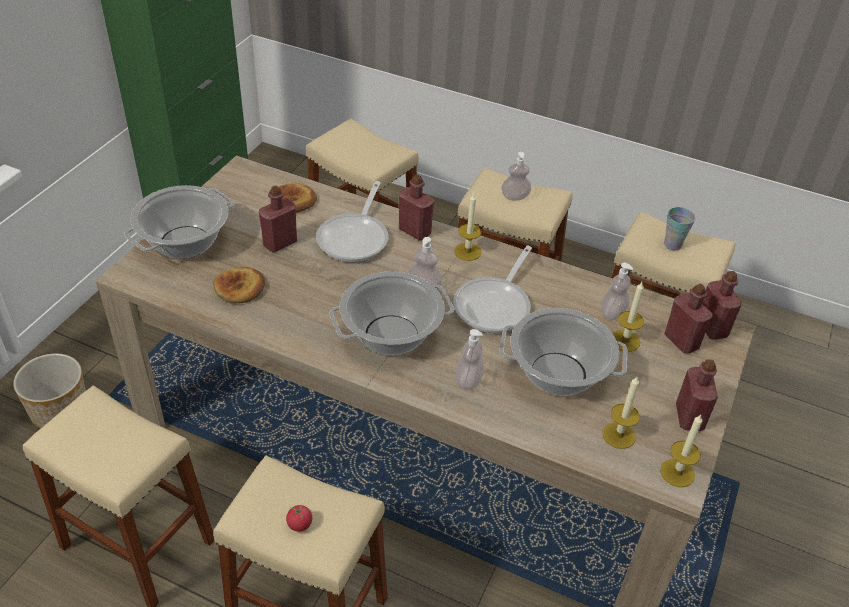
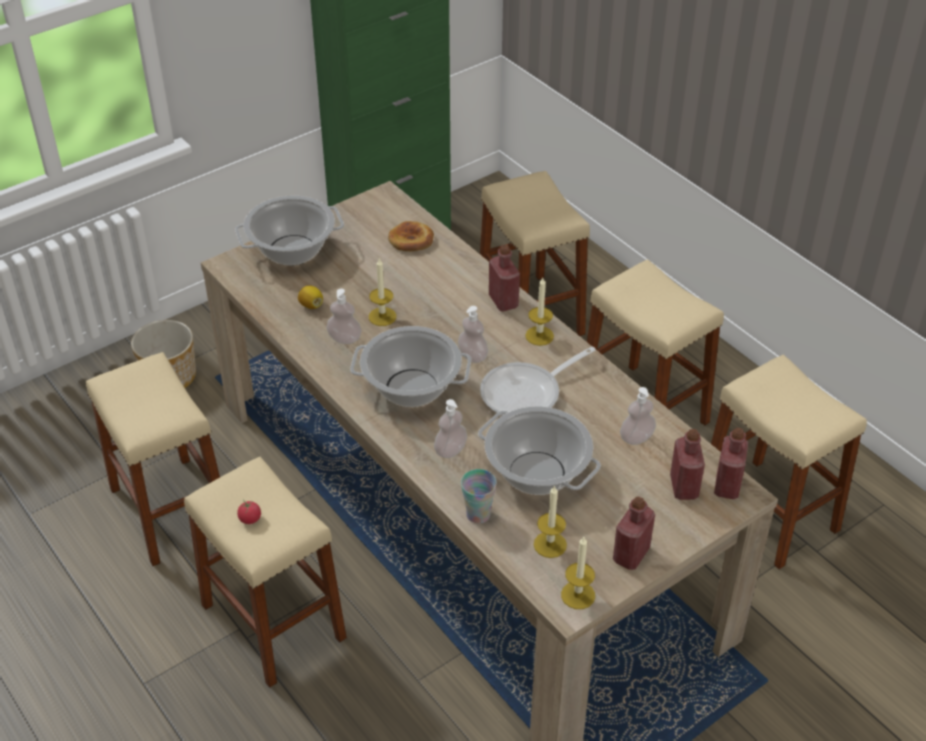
camera: 30 degrees right, 0 degrees up
bread [213,267,265,304] -> lemon [298,286,323,309]
red bottle [259,186,297,252] -> none
frying pan [316,181,388,262] -> none
soap dispenser [502,152,531,201] -> soap dispenser moved to [326,289,362,344]
candle [613,282,644,352] -> candle moved to [369,258,396,326]
cup [664,207,696,250] -> cup moved to [461,469,497,523]

